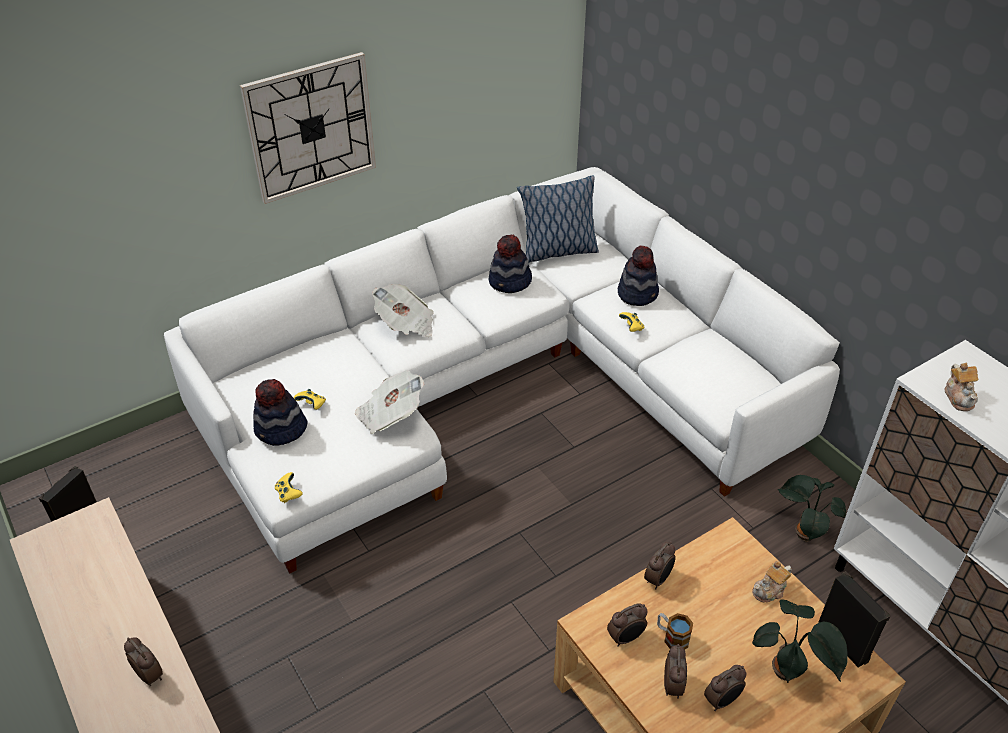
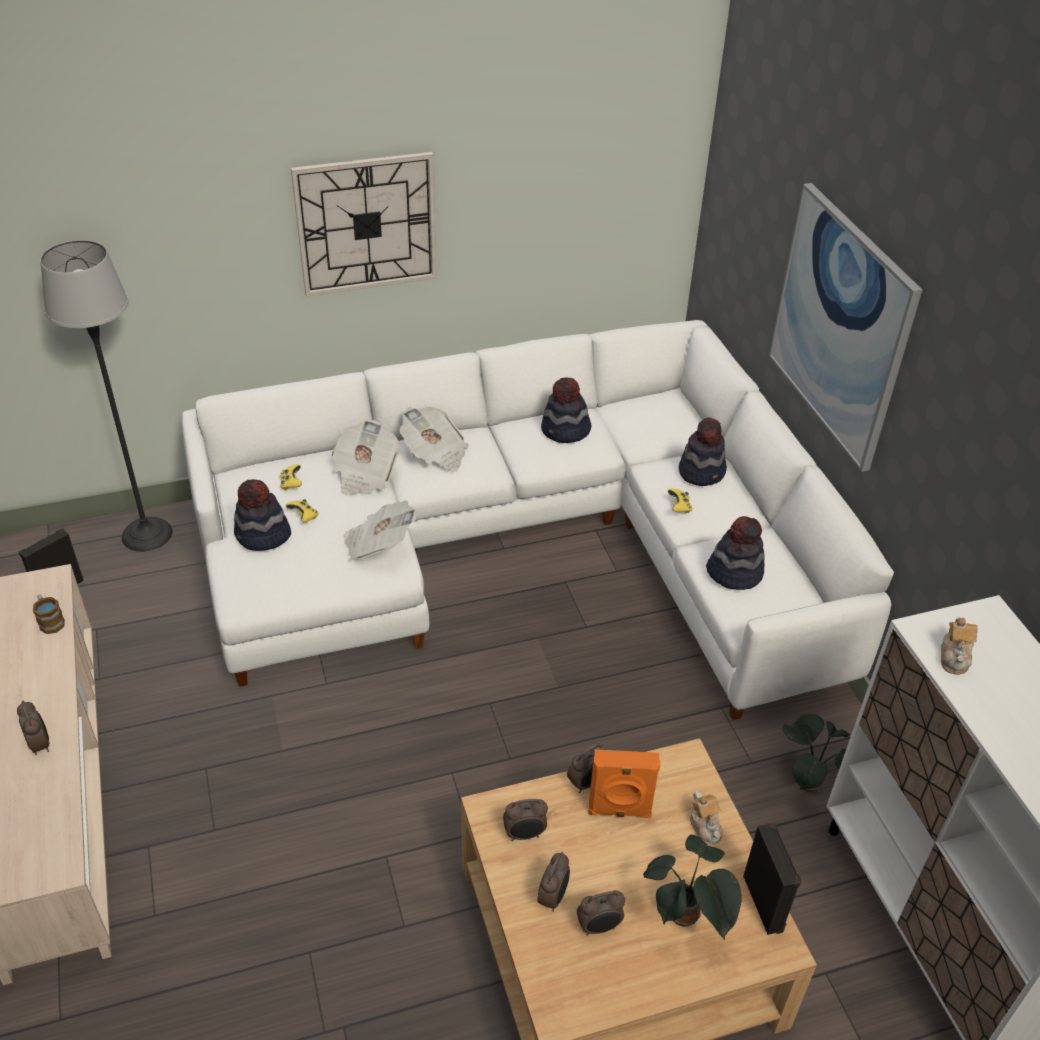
camera: 15 degrees right, 0 degrees up
yellow game controller [275,472,303,503] -> yellow game controller moved to [280,464,302,490]
pillow [517,175,599,263] -> none
mug [657,613,693,649] -> mug moved to [33,594,65,634]
teapot [752,561,792,602] -> teapot turned 90 degrees counterclockwise [690,791,723,846]
none -> floor lamp [40,240,173,552]
none -> newspaper [332,420,400,495]
none -> orange speaker [588,749,660,818]
none -> hat [706,516,765,590]
none -> picture [769,183,922,472]

